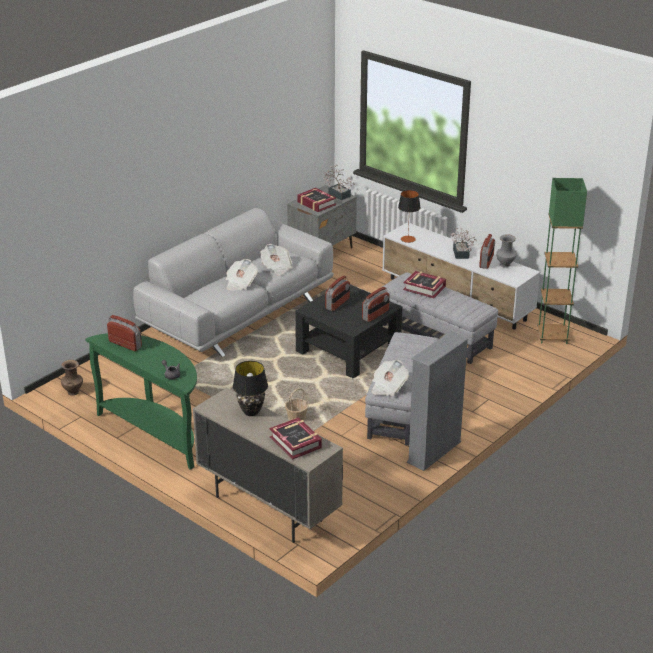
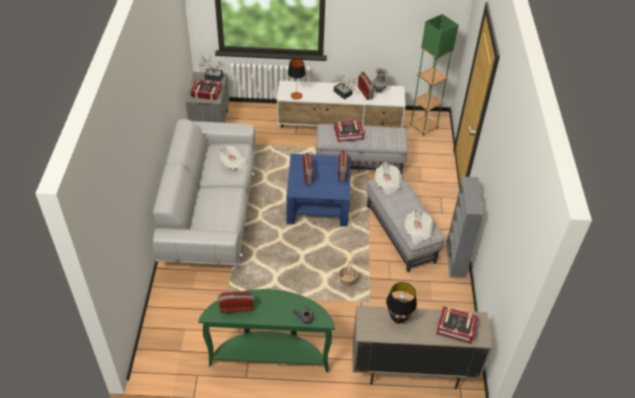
camera: 40 degrees left, 15 degrees up
brown vase [61,360,83,396] -> none
newspaper [226,259,258,291] -> newspaper moved to [375,163,401,195]
black coffee table [295,285,402,379] -> blue coffee table [286,154,351,227]

